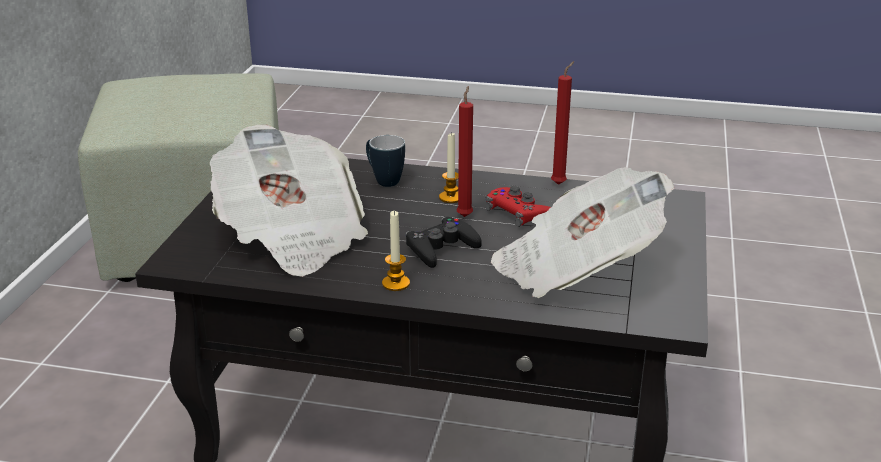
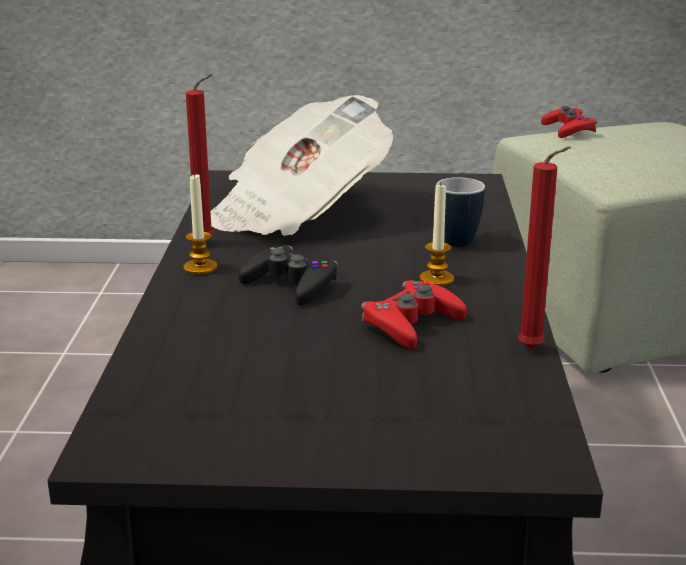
camera: 80 degrees right, 5 degrees down
red candle [457,86,473,217] -> red candle moved to [186,74,214,241]
newspaper [491,167,675,298] -> none
none -> red game controller [541,106,597,138]

